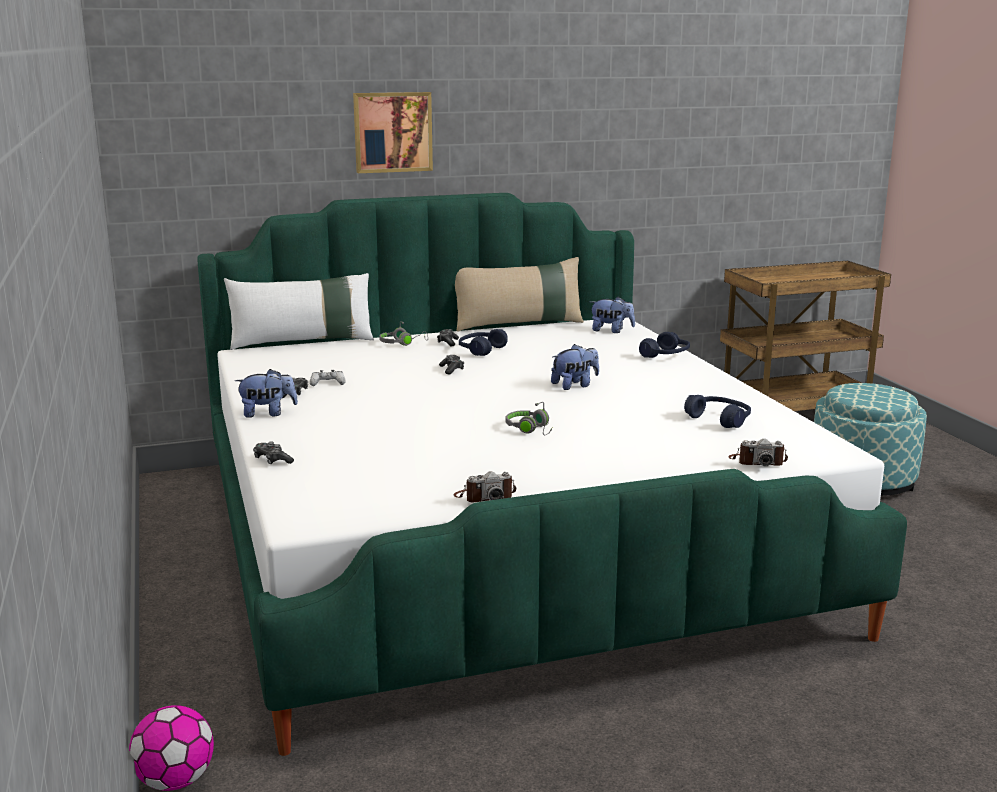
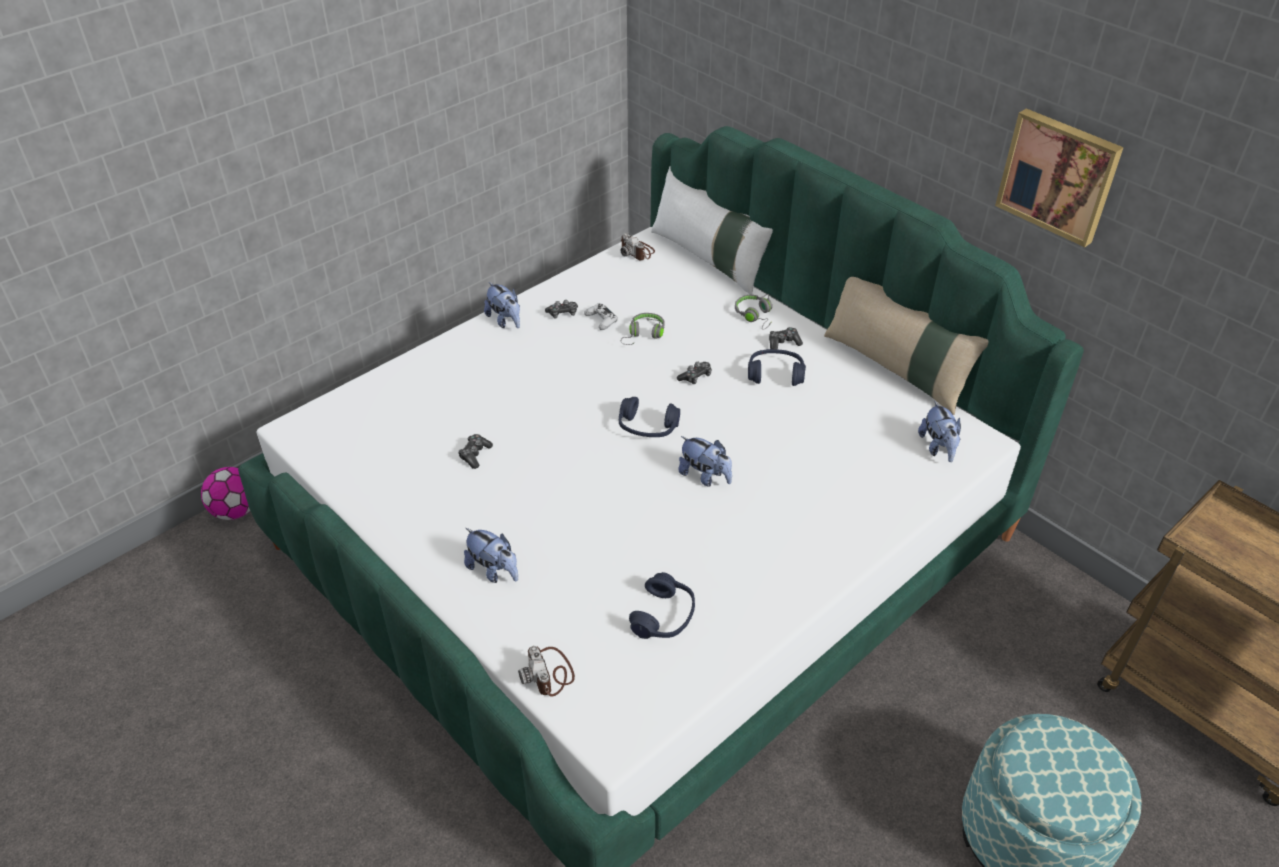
camera: 65 degrees right, 25 degrees up
game controller [253,441,294,464] -> game controller moved to [458,434,493,469]
picture [353,92,433,173] -> picture moved to [995,108,1124,247]
camera [454,471,516,503] -> camera moved to [620,233,655,260]
grey headphones [506,402,553,435] -> grey headphones moved to [621,313,665,345]
blue headphones [639,332,690,358] -> blue headphones moved to [619,397,680,437]
none -> plush toy [464,528,518,583]

